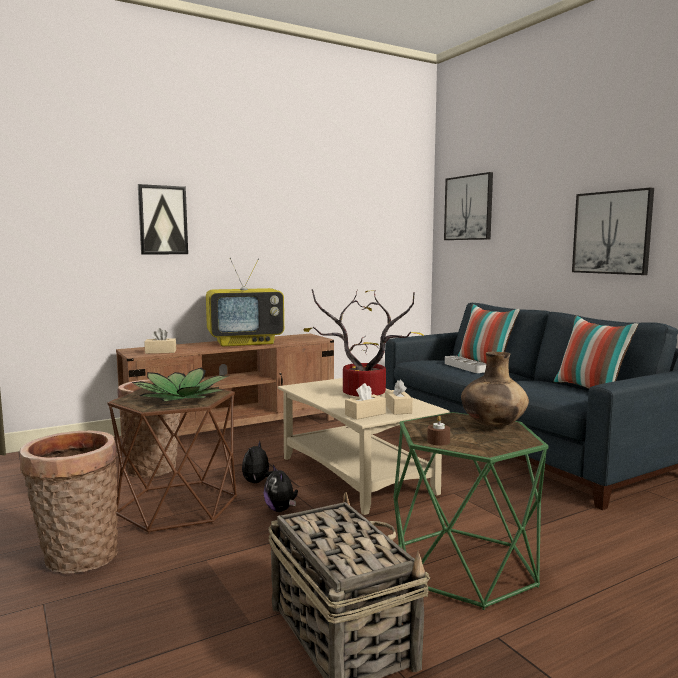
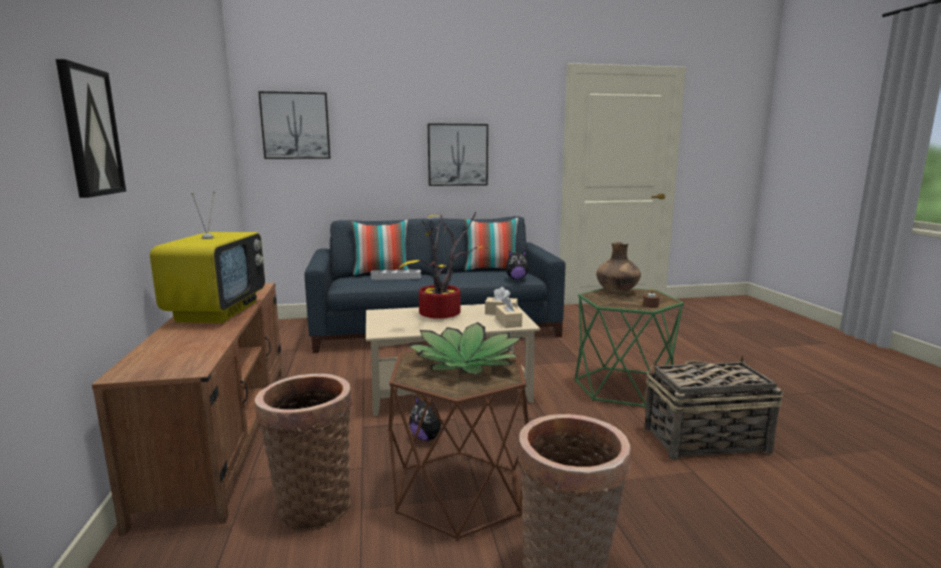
camera: 70 degrees left, 5 degrees up
beige tissue box [144,328,176,354] -> none
plush toy [264,465,298,512] -> plush toy moved to [506,251,529,279]

